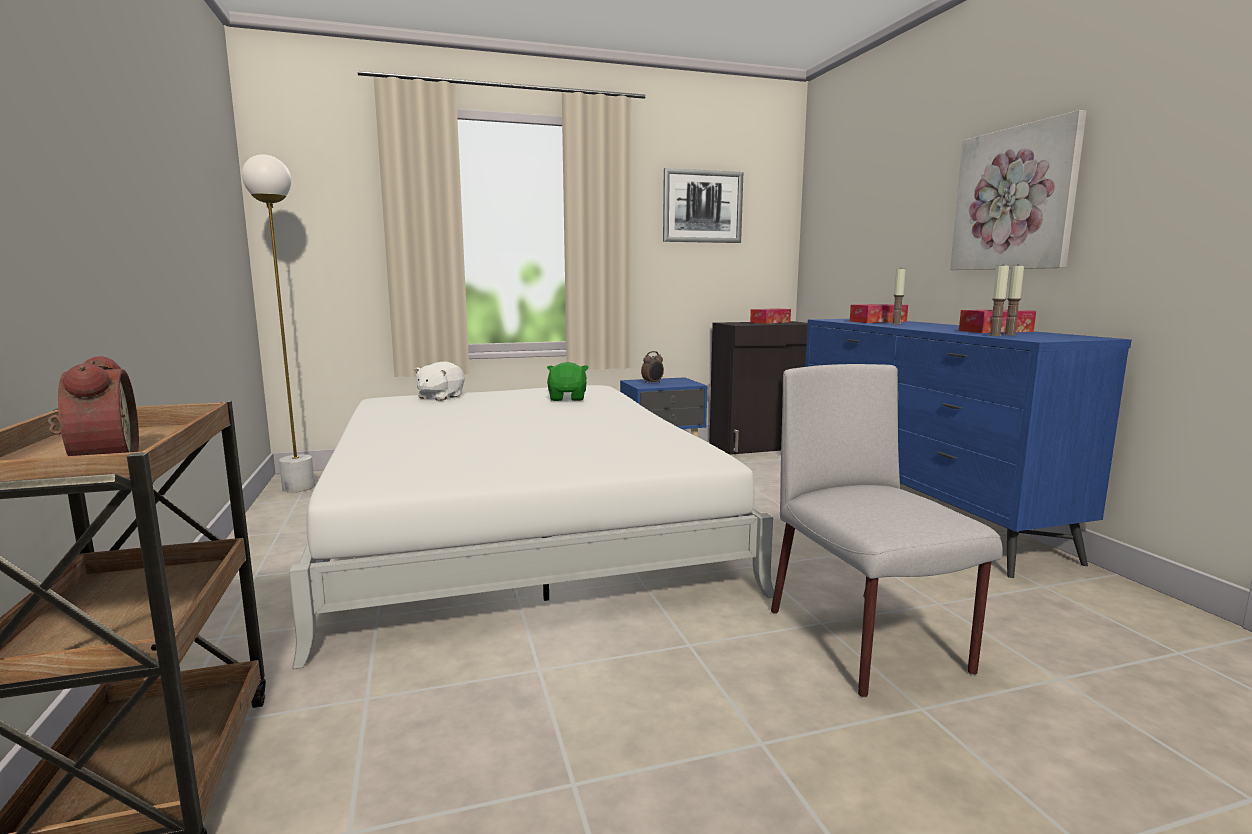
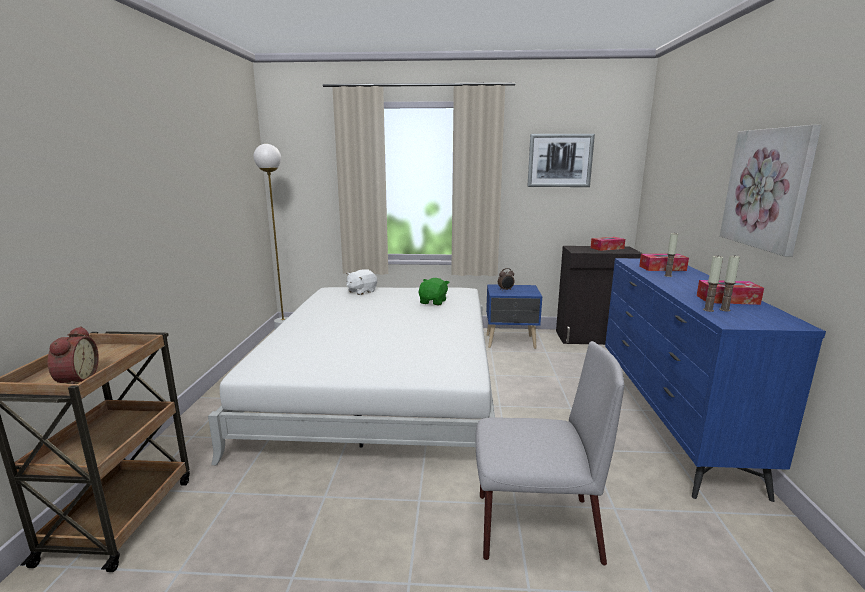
camera: 20 degrees right, 5 degrees up
grey chair [771,364,1003,698] -> grey chair turned 90 degrees clockwise [476,341,624,566]

